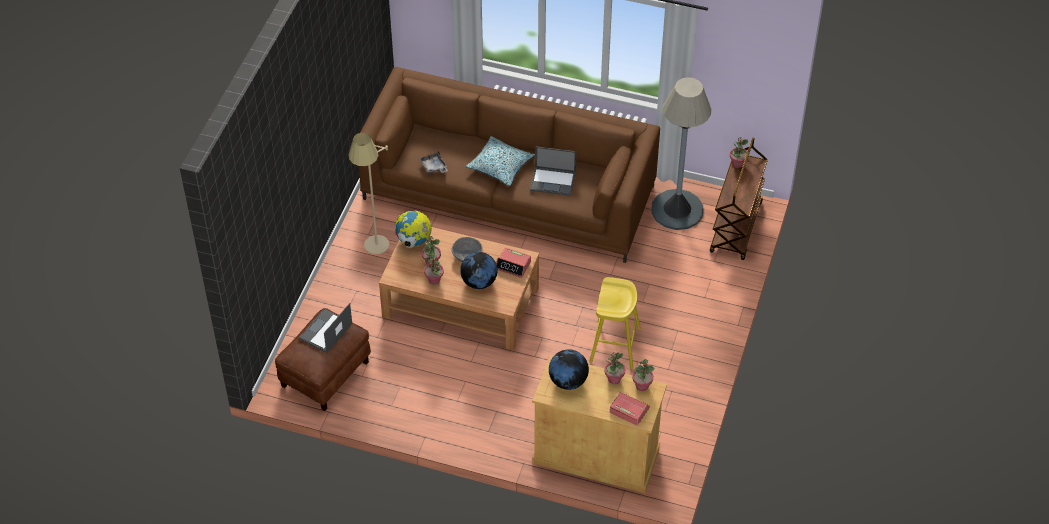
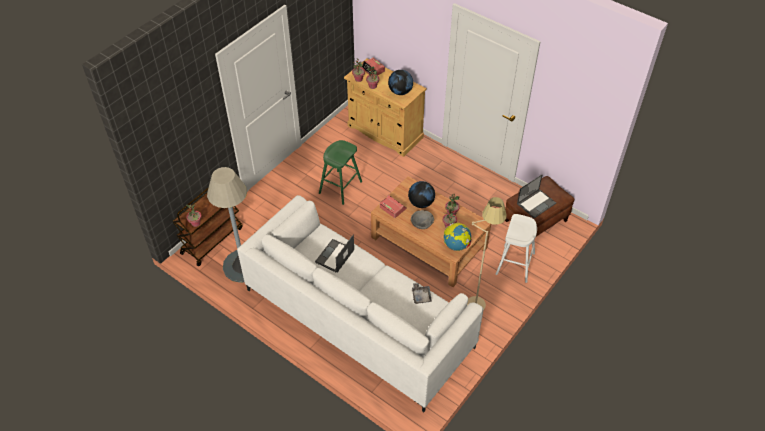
camera: 160 degrees left, 0 degrees up
brown sofa [358,67,660,263] -> white sofa [237,195,483,412]
pillow [466,136,535,186] -> none
laptop [530,146,576,196] -> laptop turned 90 degrees counterclockwise [315,235,354,273]
yellow stool [589,277,641,369] -> green stool [319,140,362,205]
none -> white stool [496,214,537,283]

